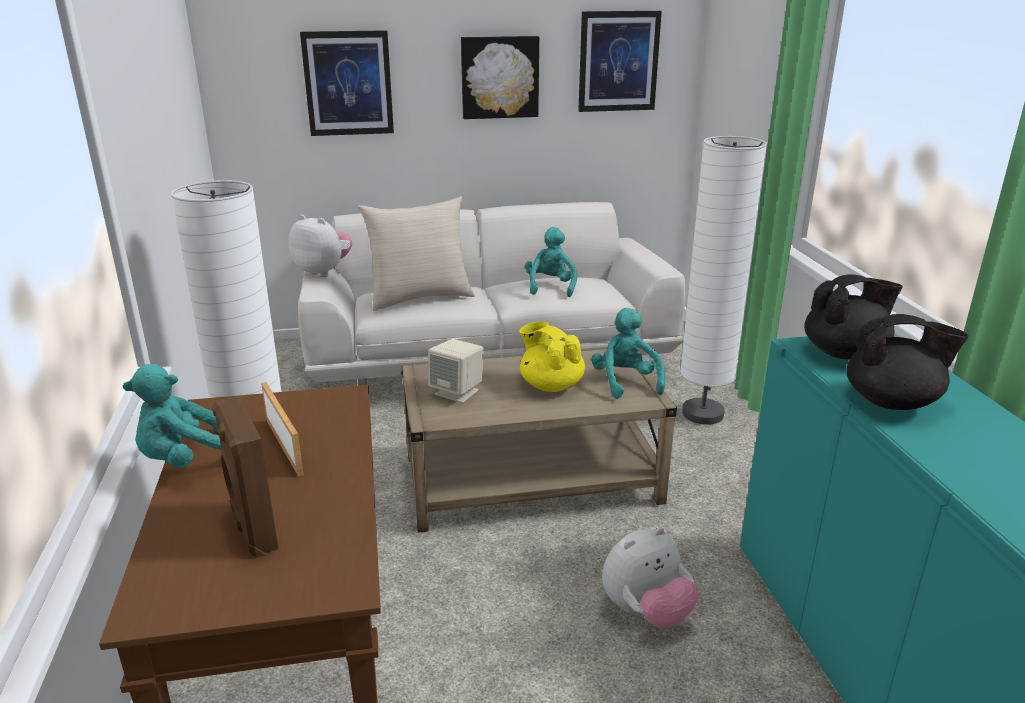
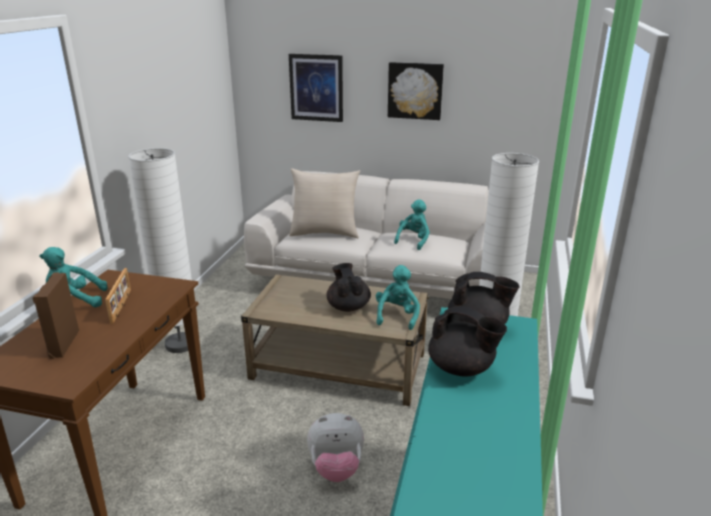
camera: 25 degrees right, 0 degrees up
plush toy [288,215,352,277] -> none
beige speaker [428,339,484,403] -> none
yellow teapot [519,321,585,392] -> black teapot [326,263,371,312]
picture [578,11,662,112] -> none

